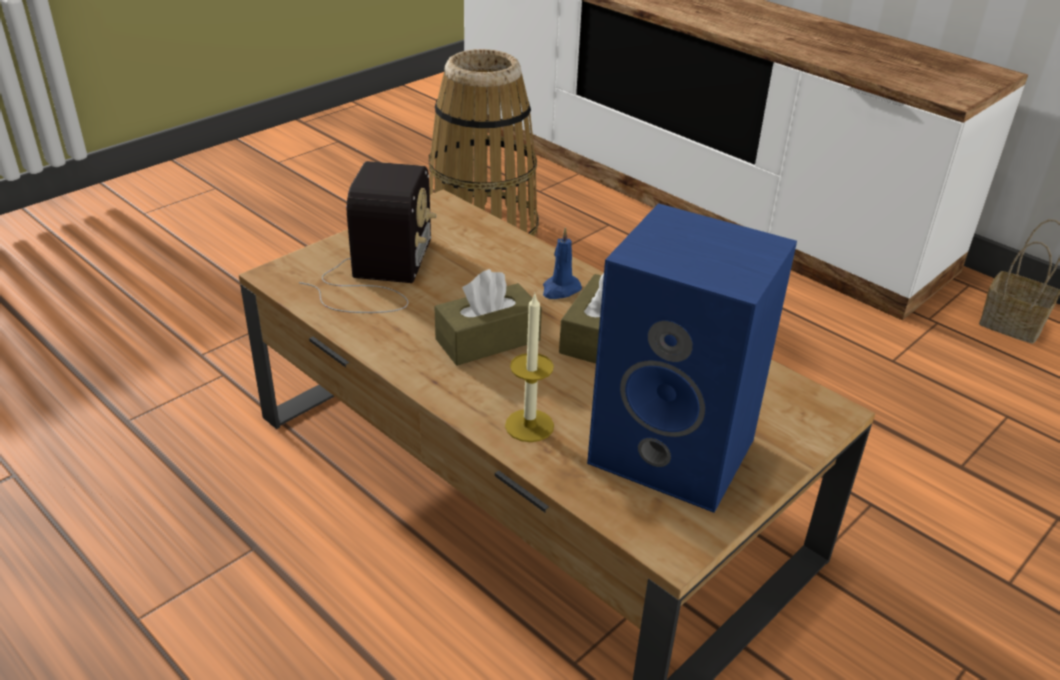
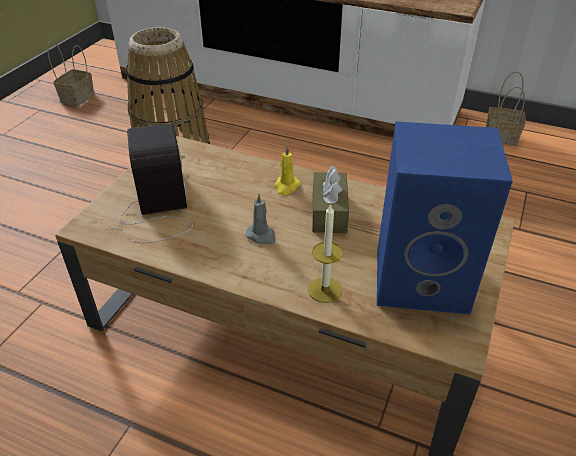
camera: 20 degrees left, 5 degrees up
brown tissue box [434,269,542,366] -> grey candle [246,194,275,244]
blue candle [543,227,582,299] -> yellow candle [274,146,301,195]
none -> basket [47,41,95,106]

